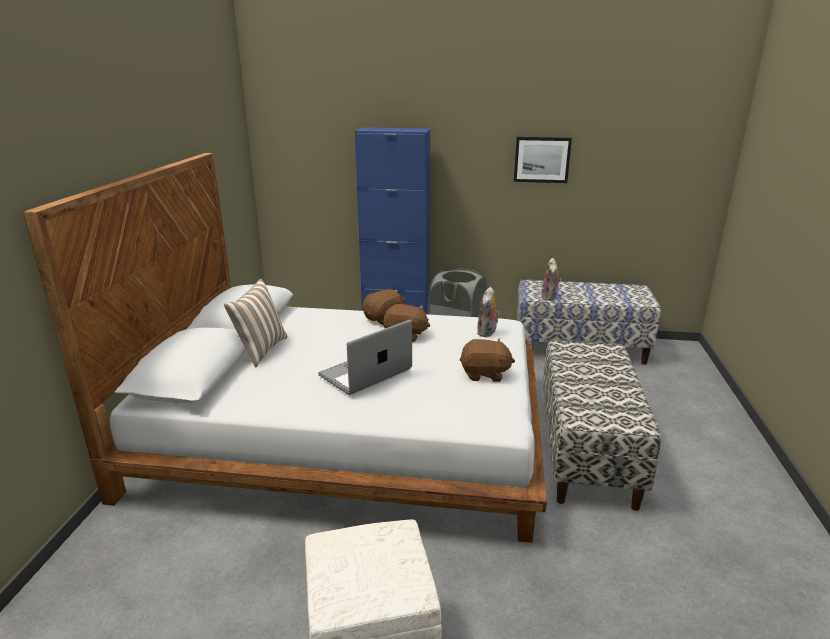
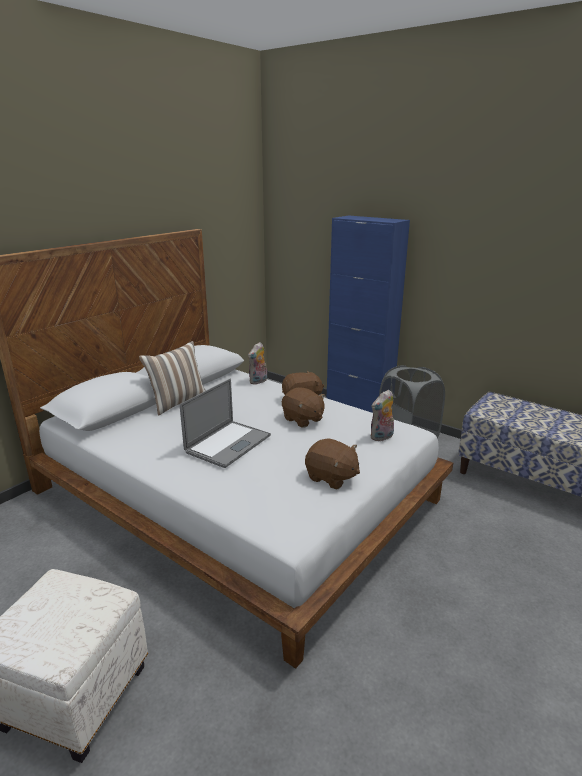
camera: 30 degrees right, 0 degrees up
laptop [318,319,412,395] -> laptop turned 135 degrees clockwise [180,379,271,468]
picture [514,137,572,183] -> none
plush toy [541,258,561,301] -> plush toy moved to [248,342,267,385]
bench [543,340,661,511] -> none

